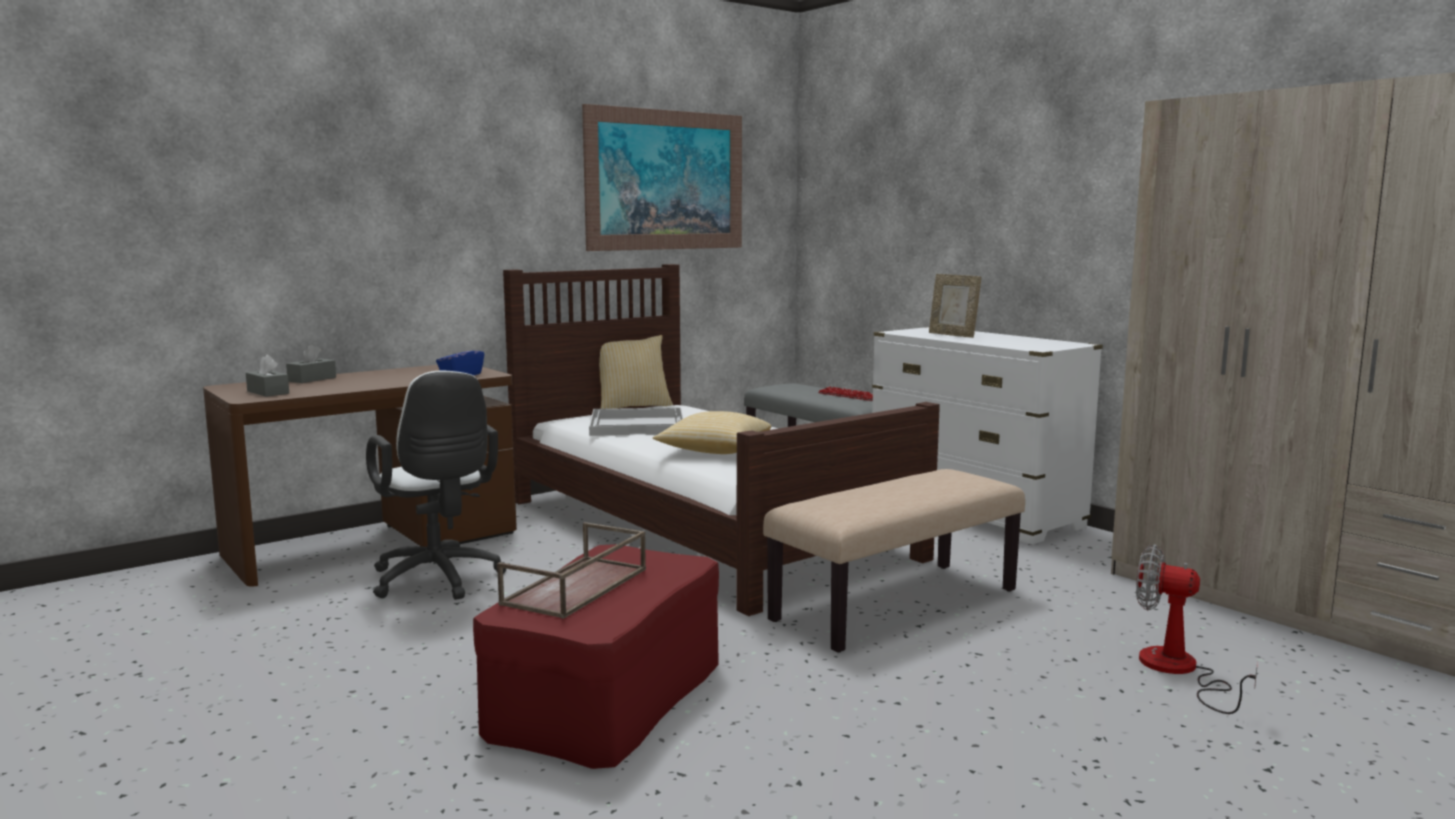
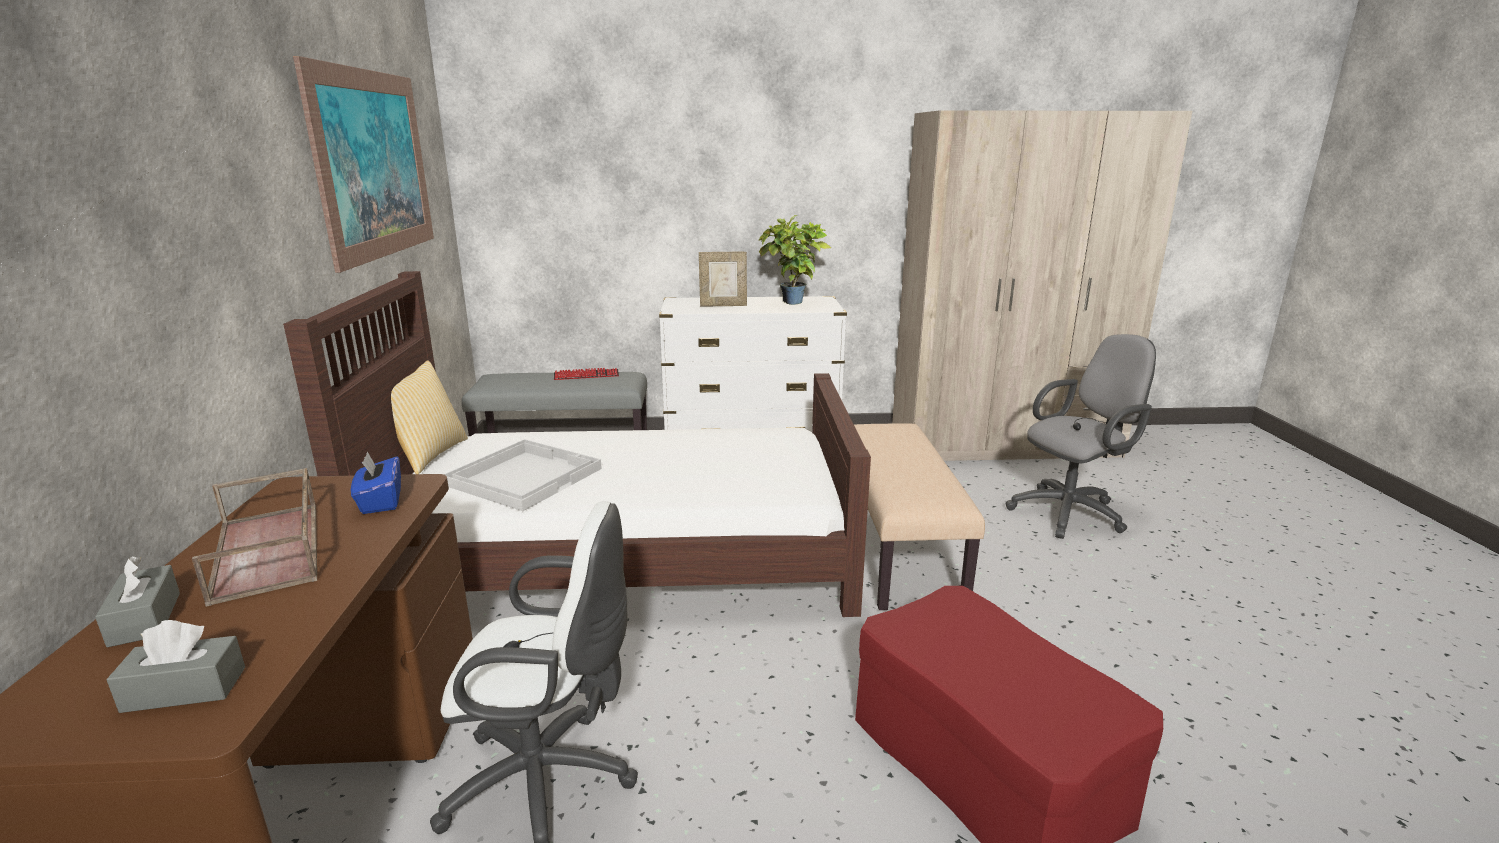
camera: 55 degrees left, 10 degrees up
brown tray [497,522,646,619] -> brown tray moved to [192,468,317,607]
pillow [653,411,771,454] -> none
fan [1136,545,1258,714] -> grey office chair [1006,334,1156,539]
none -> potted plant [759,215,831,305]

